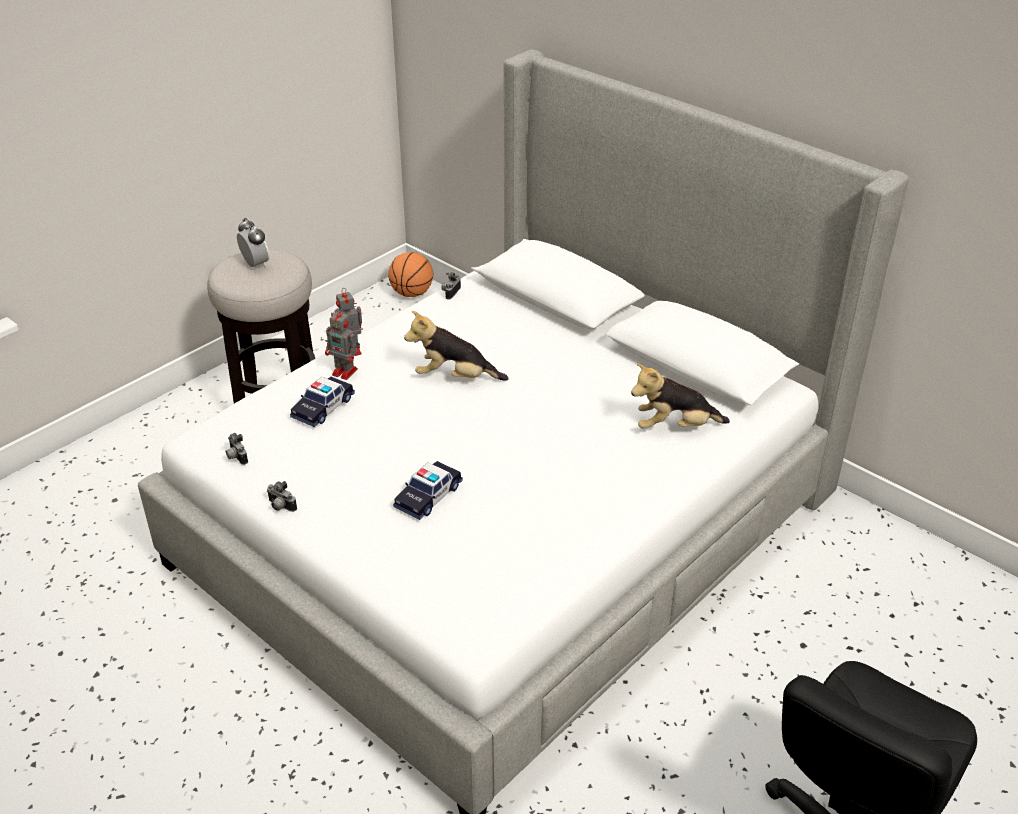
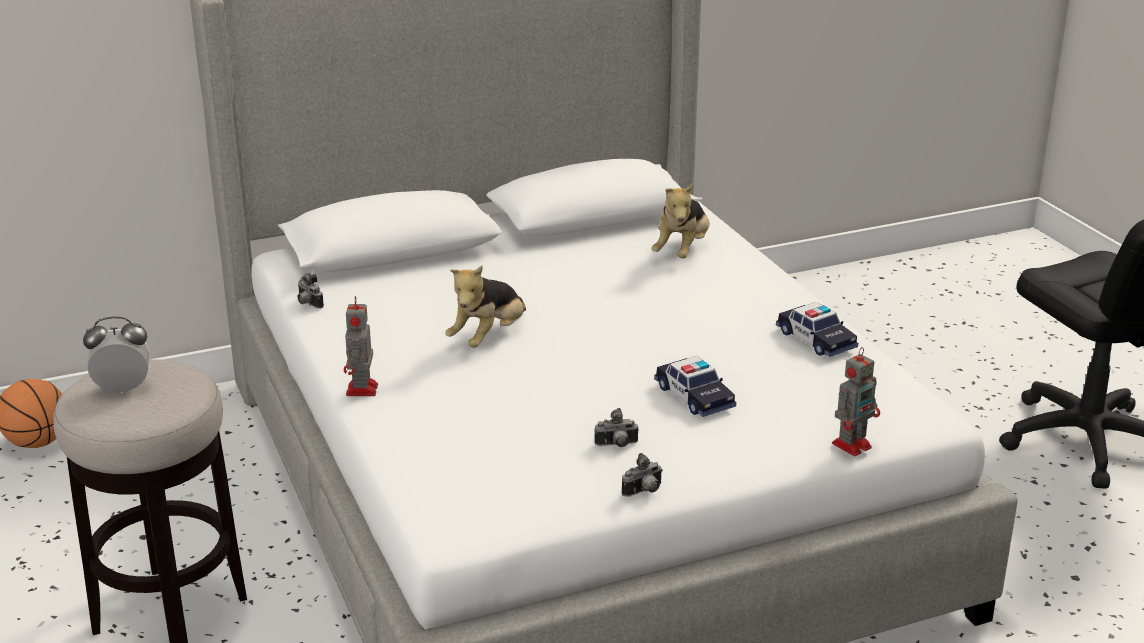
camera: 65 degrees left, 10 degrees down
camera [226,433,248,465] -> camera moved to [595,408,639,447]
toy car [290,377,355,427] -> toy car moved to [776,302,858,357]
toy robot [325,308,360,380] -> toy robot moved to [832,347,880,456]

